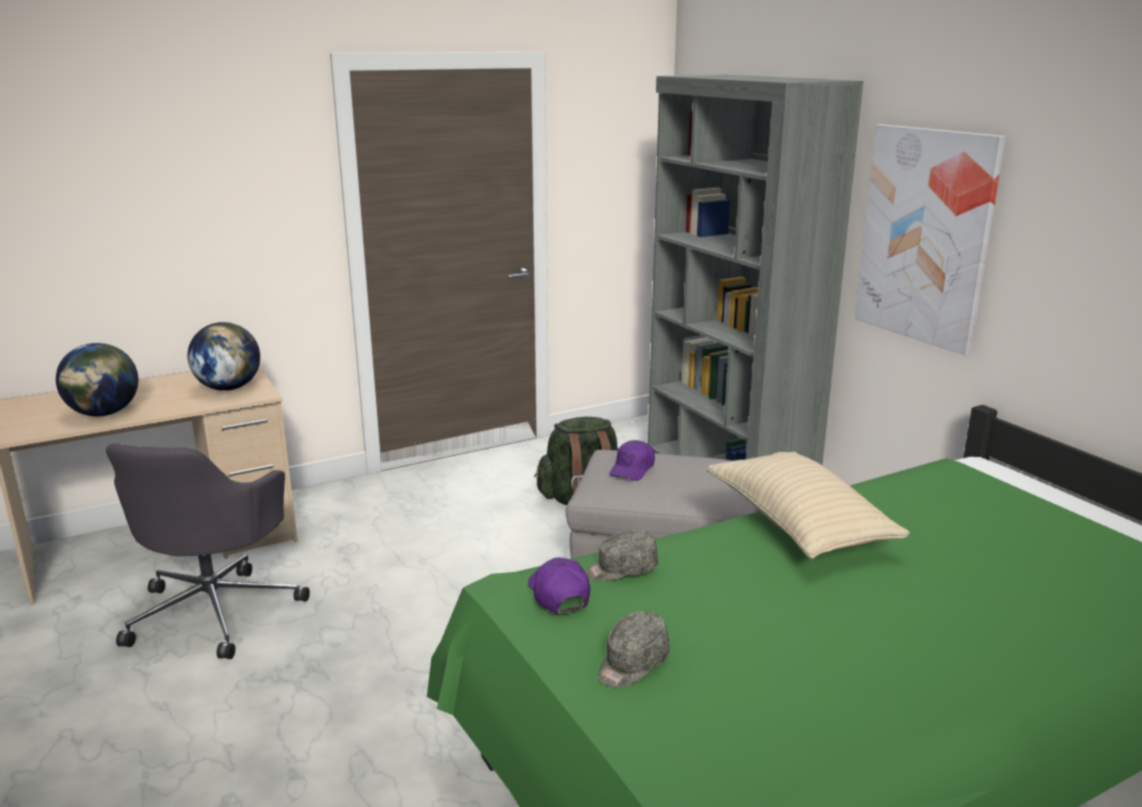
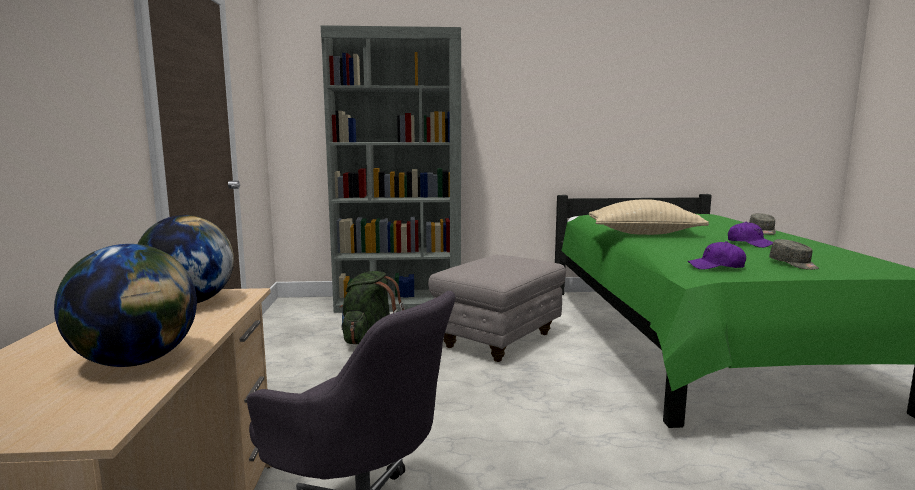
camera: 65 degrees left, 10 degrees down
grey cap [586,530,658,581] -> grey cap moved to [749,213,776,235]
purple cap [609,440,655,481] -> purple cap moved to [728,222,773,248]
picture [854,124,1006,355] -> none

